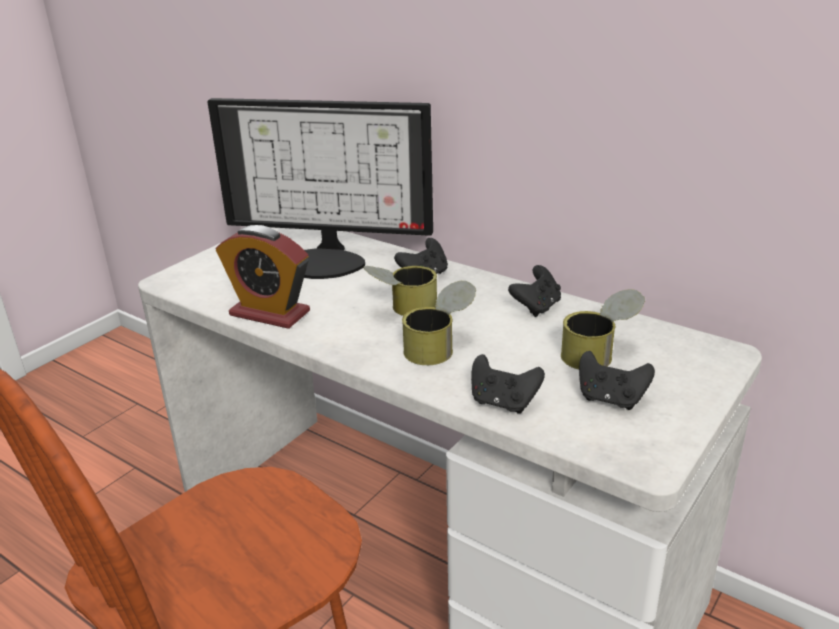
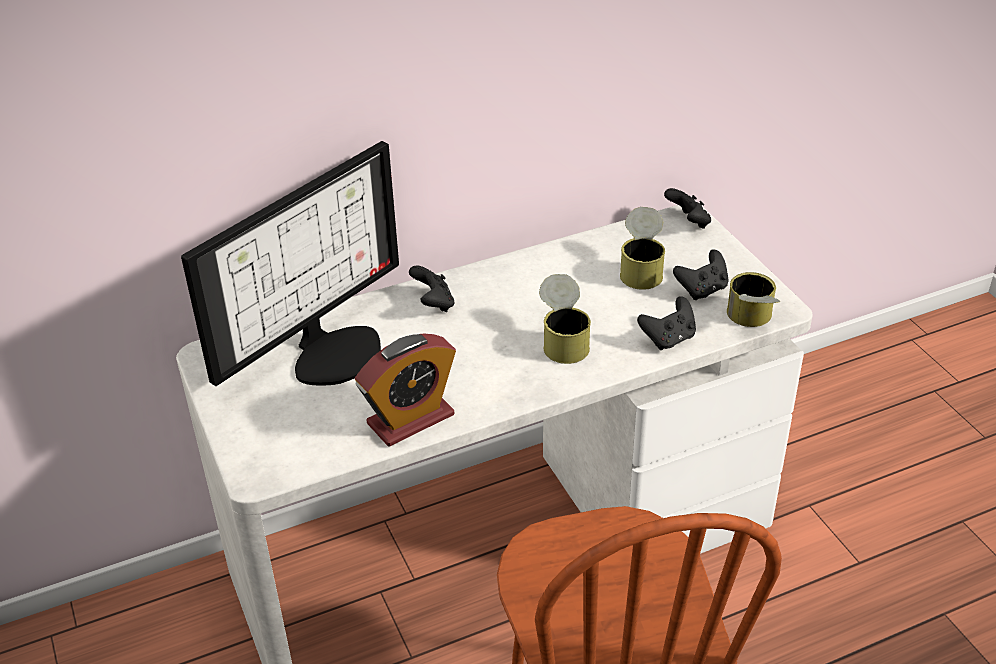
camera: 60 degrees left, 10 degrees up
can [363,266,437,316] -> can moved to [727,272,781,327]
black game controller [508,265,561,317] -> black game controller moved to [664,188,711,229]

